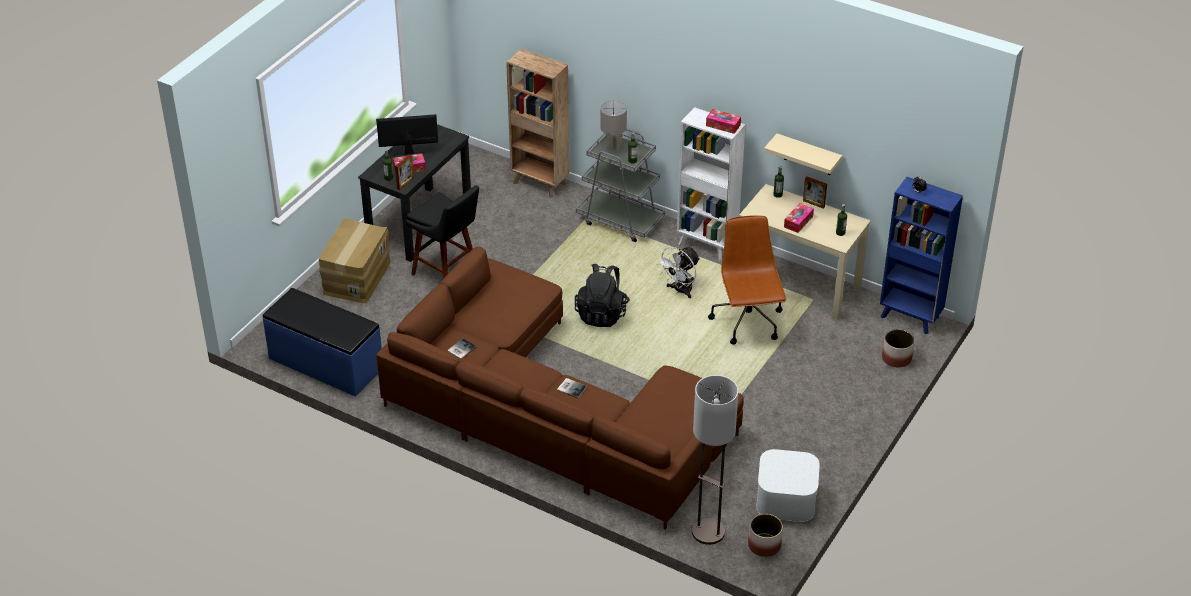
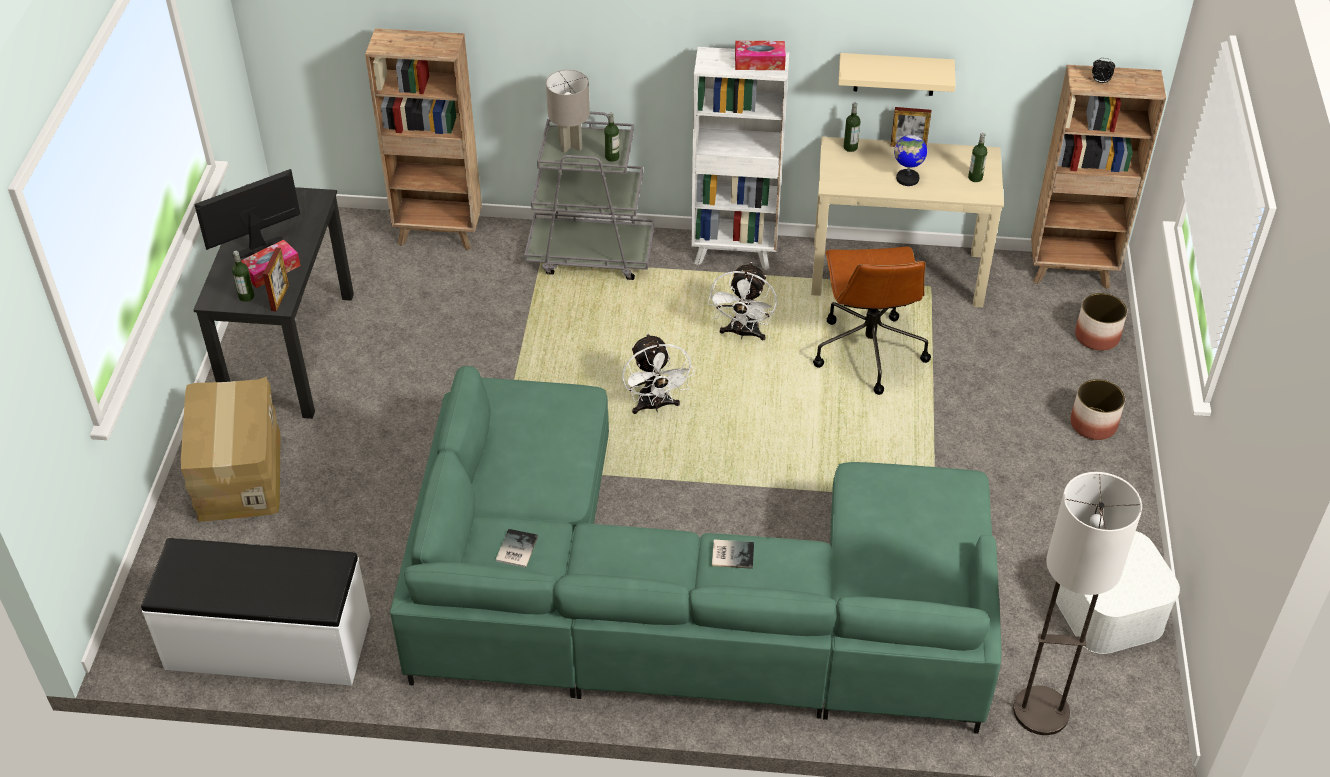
camera: 25 degrees left, 5 degrees up
blue bench [263,288,382,397] -> white bench [141,538,371,686]
brown sofa [376,247,744,530] -> green sofa [390,366,1001,734]
black stool [406,185,479,279] -> none
black backpack [575,264,630,327] -> white fan [622,333,694,414]
brown office chair [708,215,787,345] -> brown office chair turned 150 degrees counterclockwise [813,247,931,395]
planter [748,514,783,557] -> planter moved to [1070,379,1125,440]
tissue box [784,203,814,233] -> globe [894,130,927,186]
blue bookcase [880,177,963,334] -> brown bookcase [1031,65,1166,289]

